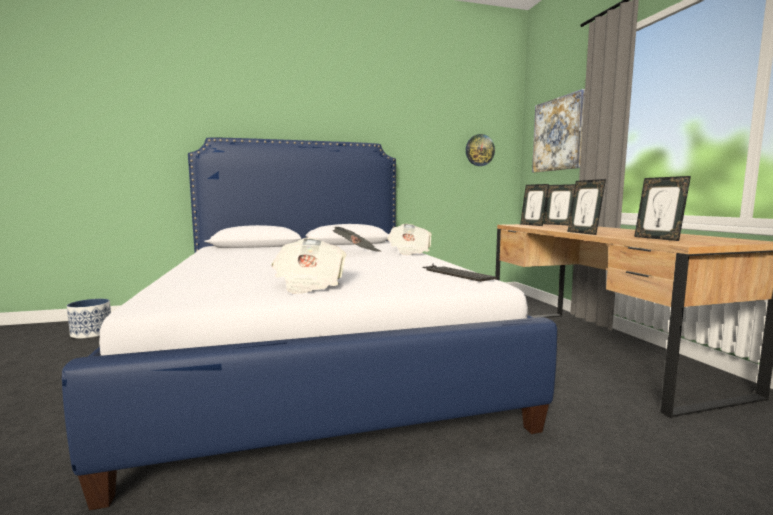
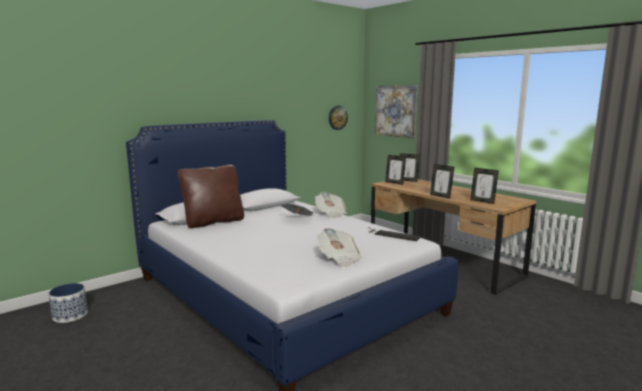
camera: 25 degrees left, 5 degrees up
none -> brown pillow [178,165,244,228]

